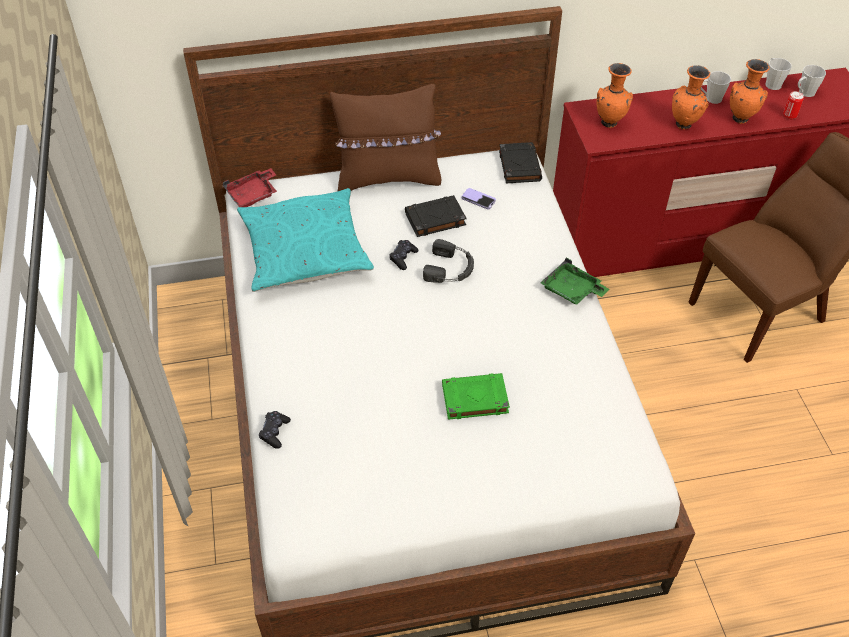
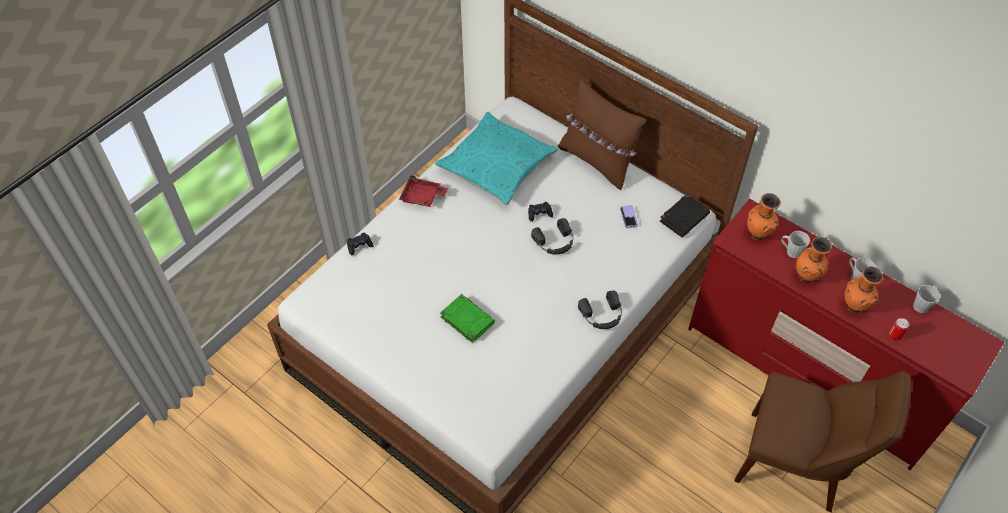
camera: 50 degrees right, 5 degrees up
red tray [223,168,277,207] -> red tray moved to [399,175,448,207]
black book [405,195,467,237] -> none
green tray [541,258,609,304] -> black headphones [578,291,622,329]
grey mug [798,65,826,97] -> grey mug moved to [781,231,810,258]

